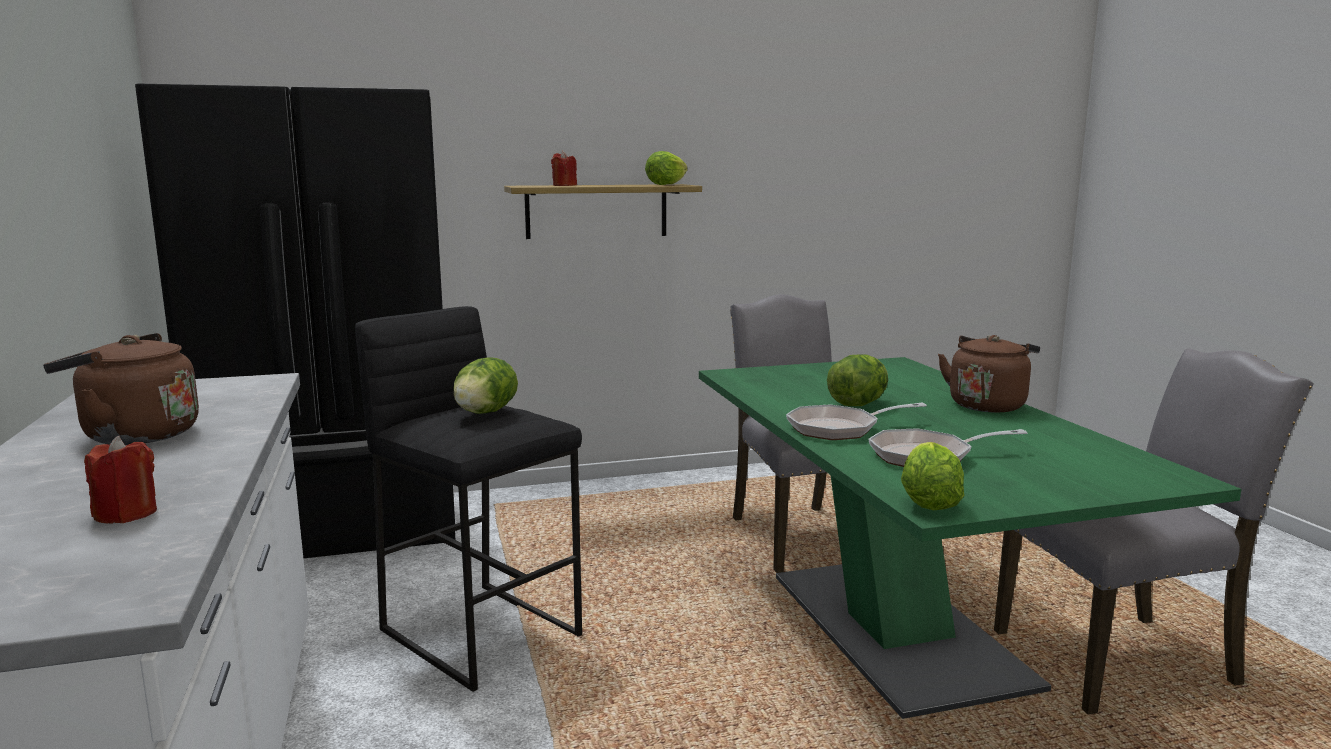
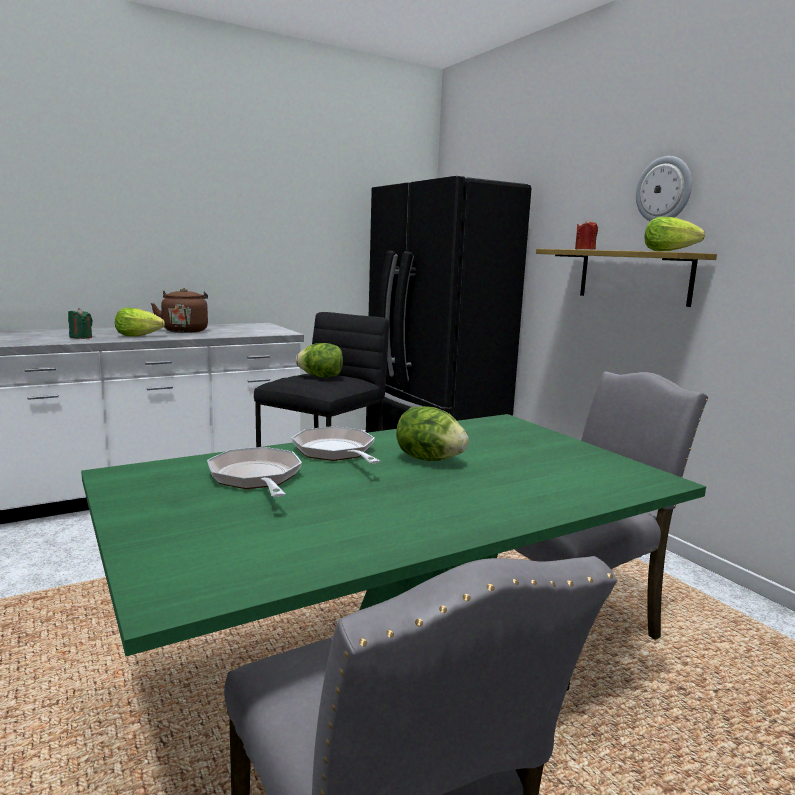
camera: 75 degrees right, 0 degrees up
red candle [84,436,157,523] -> green candle [68,308,93,339]
lettuce [901,442,964,510] -> lettuce moved to [115,308,165,336]
brown kettle [938,335,1040,412] -> none
none -> wall clock [636,156,692,221]

